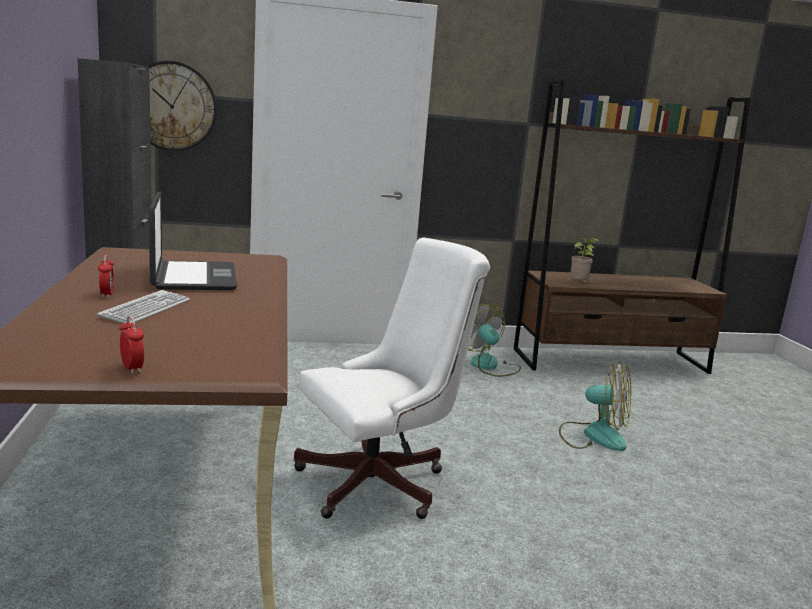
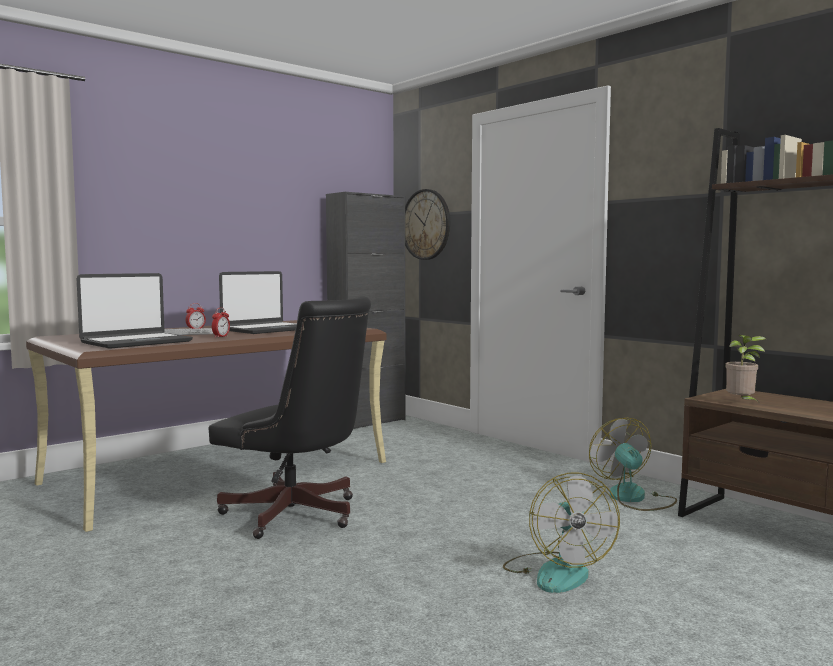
camera: 60 degrees right, 10 degrees down
alarm clock [119,316,144,374] -> alarm clock moved to [212,308,230,338]
white office chair [294,238,490,519] -> black office chair [209,297,371,539]
fan [468,304,521,377] -> fan turned 45 degrees counterclockwise [589,418,677,511]
none -> laptop [77,273,193,349]

